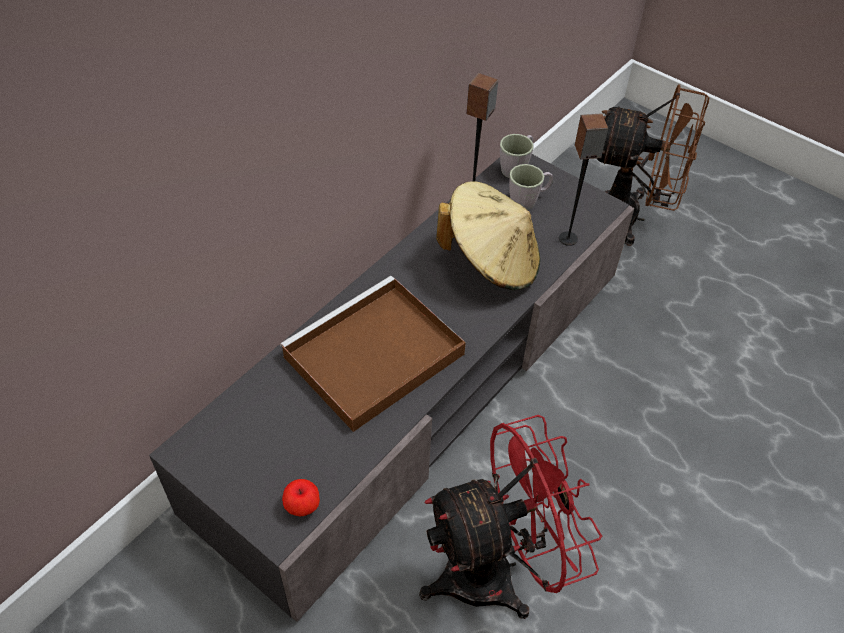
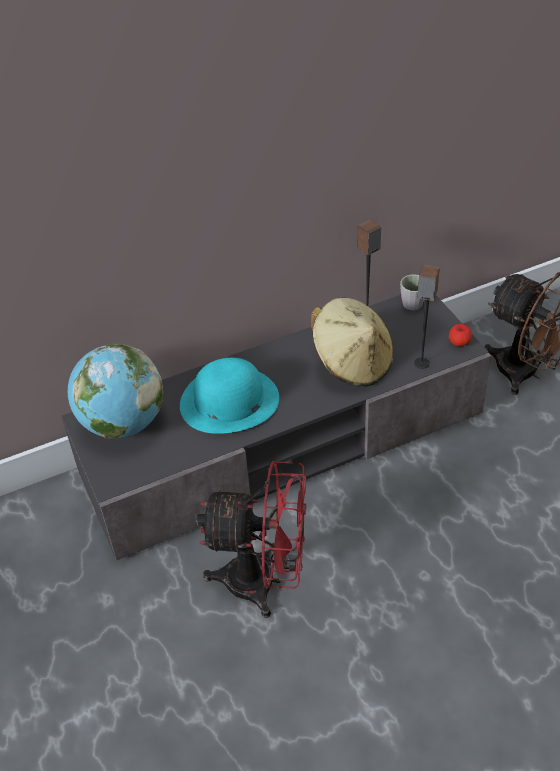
camera: 30 degrees right, 5 degrees down
brown tray [280,276,466,432] -> turquoise hat [180,358,279,434]
apple [282,479,320,516] -> apple moved to [449,324,472,347]
grey mug [509,164,553,210] -> none
none -> globe [68,344,163,439]

